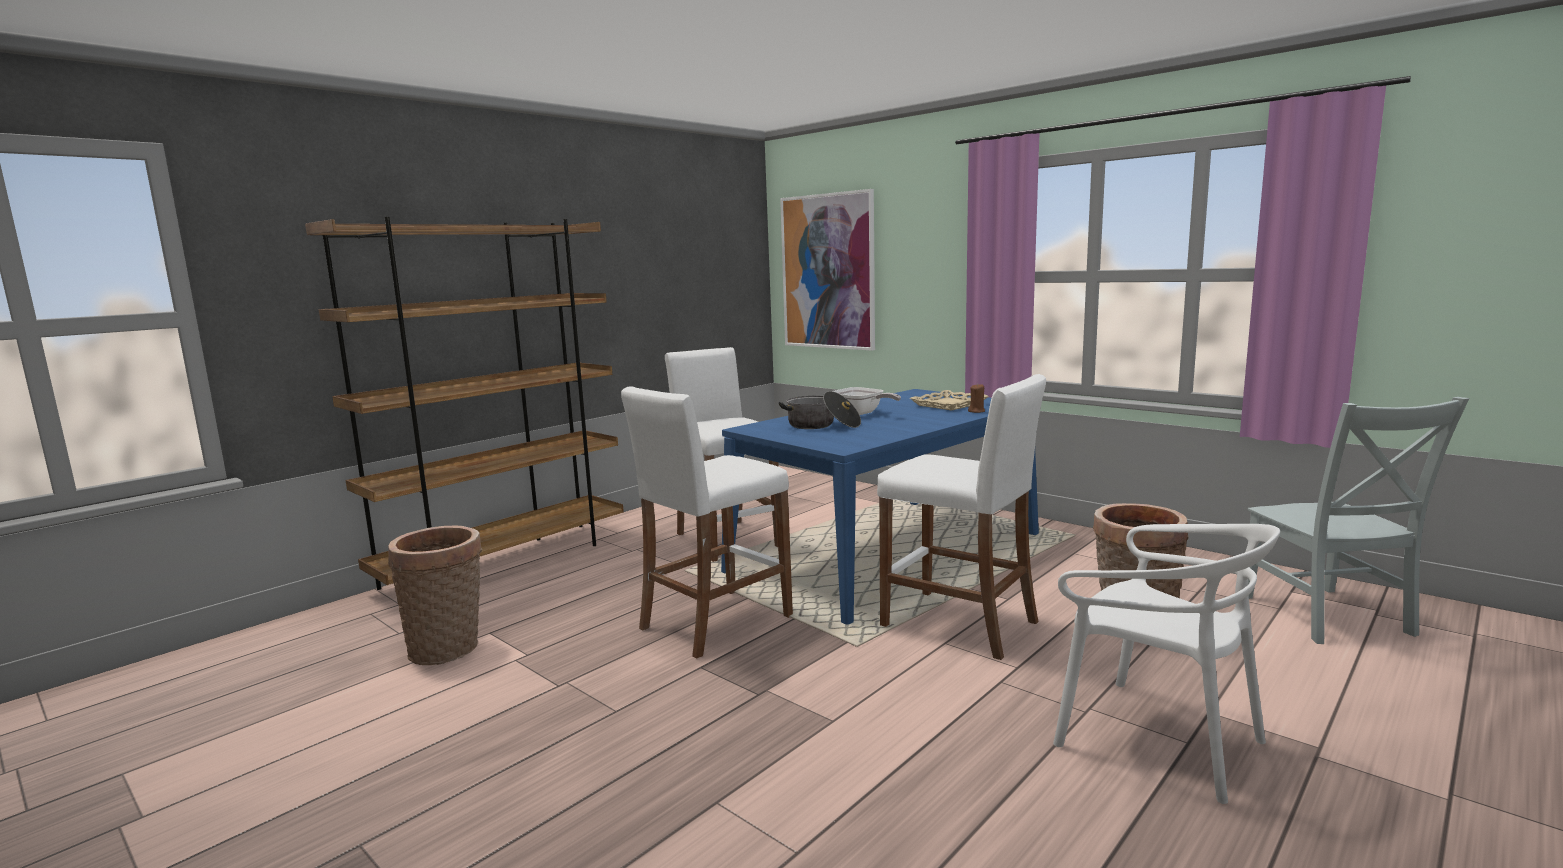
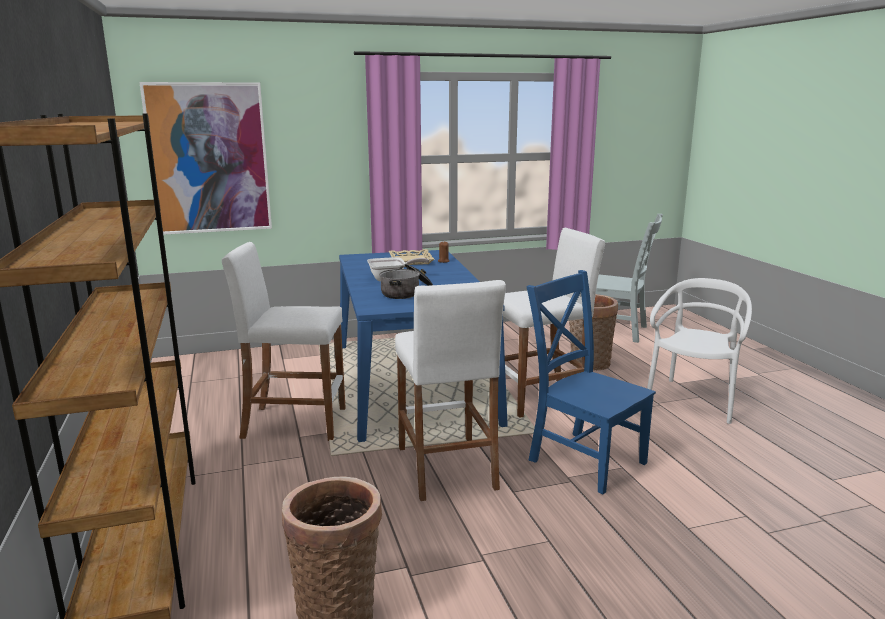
camera: 60 degrees left, 5 degrees up
white chair [1053,524,1280,804] -> white chair turned 45 degrees counterclockwise [647,278,752,424]
none -> blue chair [526,270,656,494]

